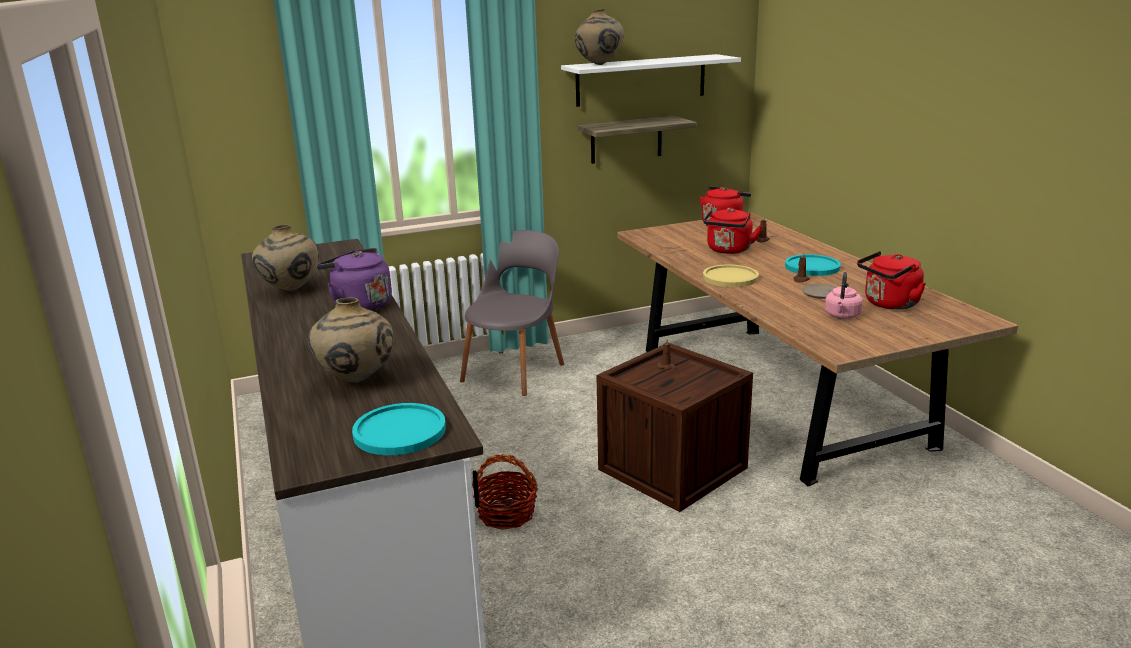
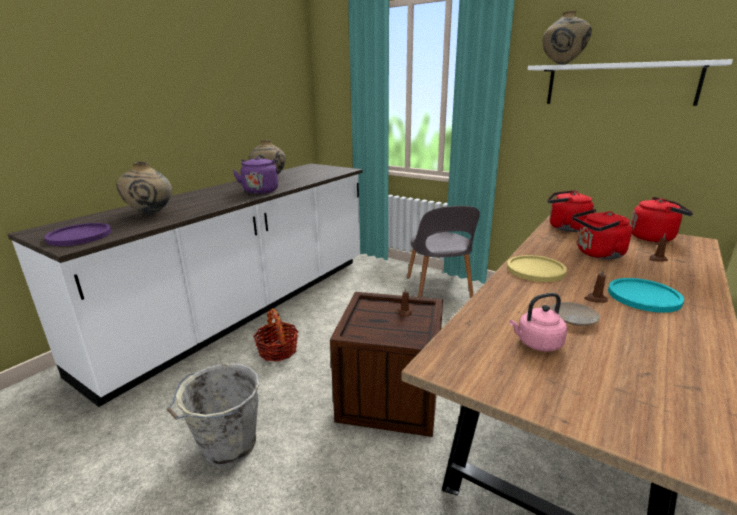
camera: 55 degrees right, 0 degrees up
turquoise plate [352,403,446,455] -> purple plate [44,223,112,246]
grey chair [460,230,564,396] -> grey chair turned 90 degrees clockwise [407,206,480,298]
shelf [577,116,697,164] -> none
red kettle [857,251,926,310] -> red kettle moved to [548,190,594,232]
none -> grey bucket [167,364,260,467]

